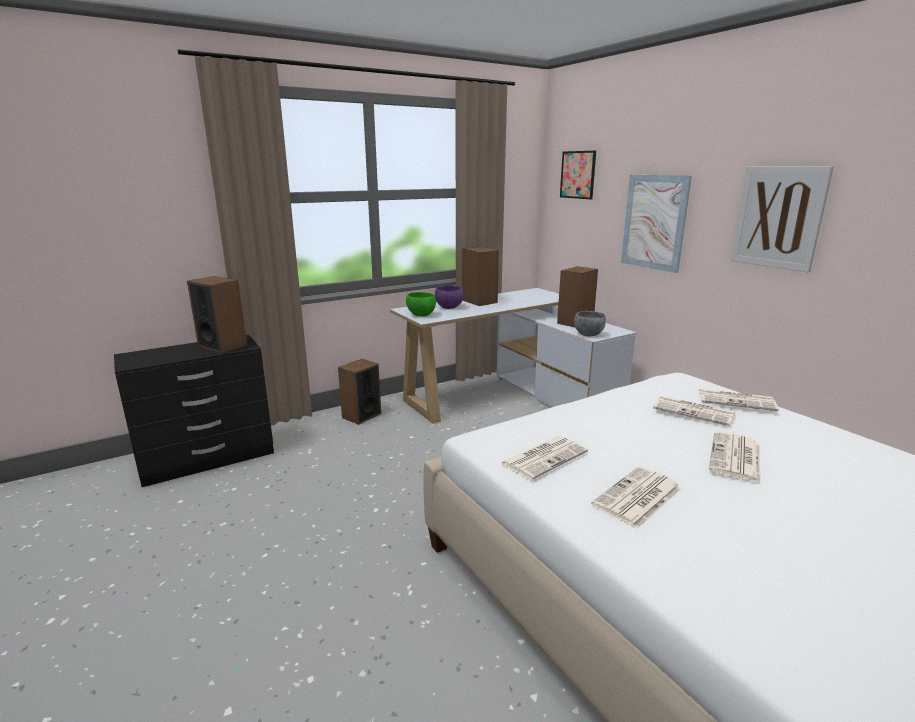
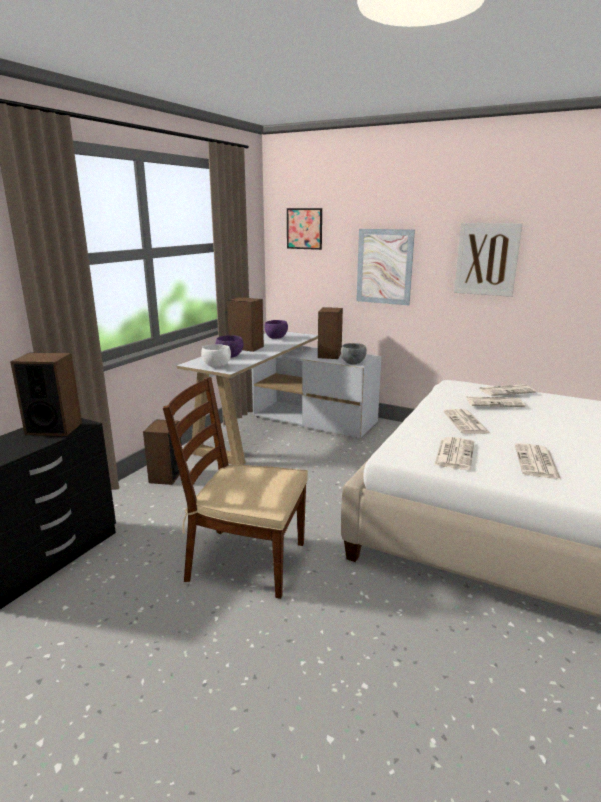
camera: 30 degrees left, 0 degrees up
green bowl [406,292,436,317] -> white bowl [201,344,231,368]
newspaper [709,432,760,483] -> newspaper moved to [443,409,490,434]
none -> brown chair [163,377,308,599]
none -> purple bowl [265,320,288,339]

